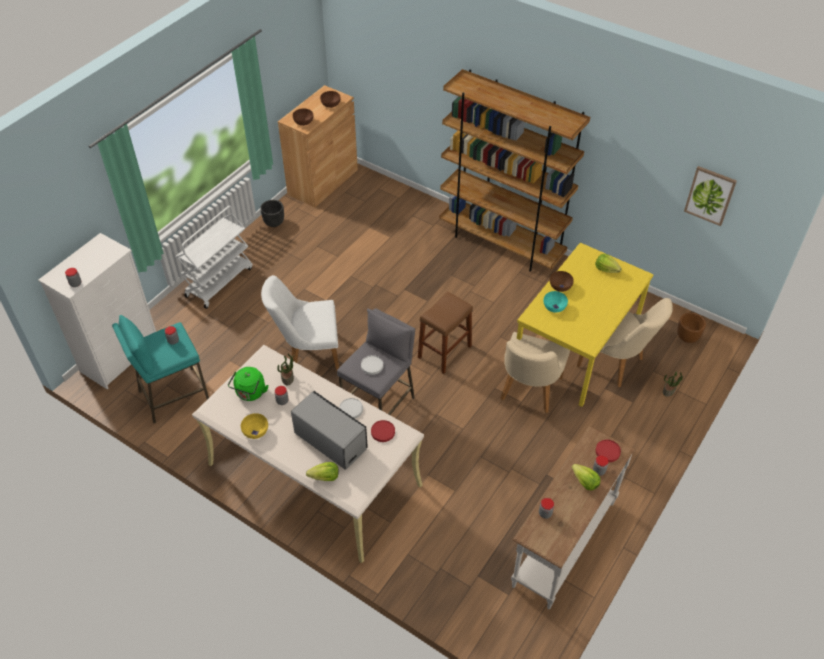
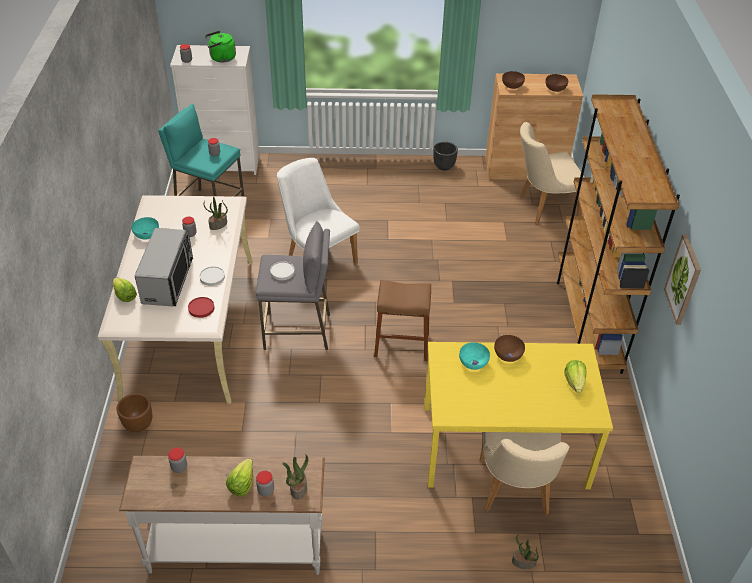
camera: 55 degrees right, 5 degrees down
white cart [176,206,252,309] -> none
green kettle [228,367,269,401] -> green kettle moved to [205,31,236,62]
yellow bowl [241,413,268,439] -> turquoise bowl [131,217,159,240]
beige chair [501,332,570,413] -> beige chair moved to [520,122,585,225]
red plate [596,440,621,462] -> potted plant [282,454,308,499]
brown planter [677,313,706,343] -> brown planter moved to [117,393,152,432]
picture [684,166,737,226] -> picture moved to [664,234,701,325]

